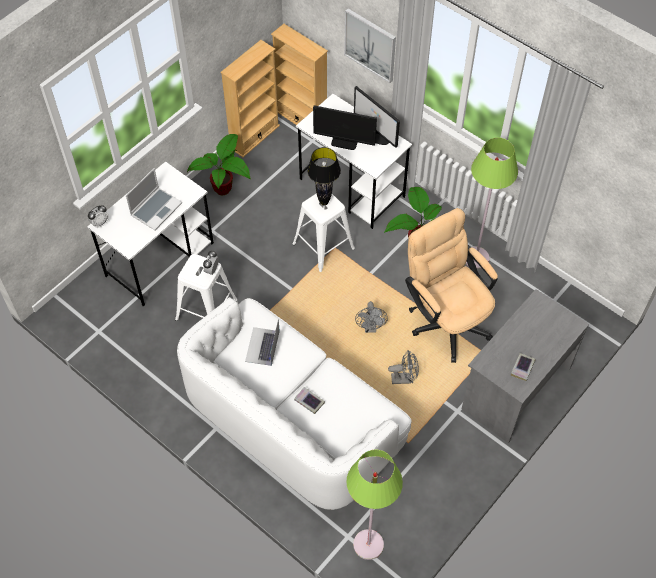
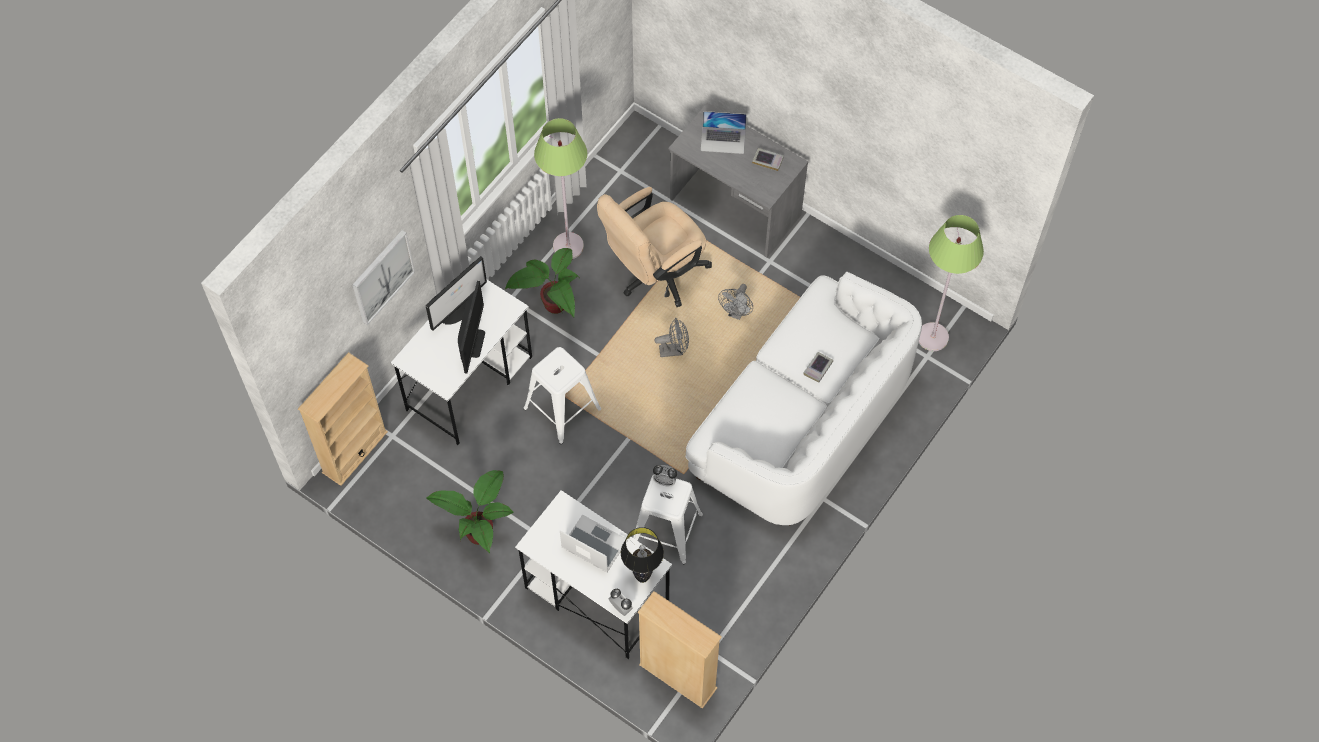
camera: 95 degrees left, 5 degrees up
beige bookcase [220,40,280,157] -> beige bookcase moved to [638,591,722,709]
laptop [245,318,280,366] -> laptop moved to [701,111,747,154]
black table lamp [307,147,341,206] -> black table lamp moved to [621,527,664,583]
grey fan [388,350,419,384] -> grey fan turned 150 degrees counterclockwise [718,284,753,320]

